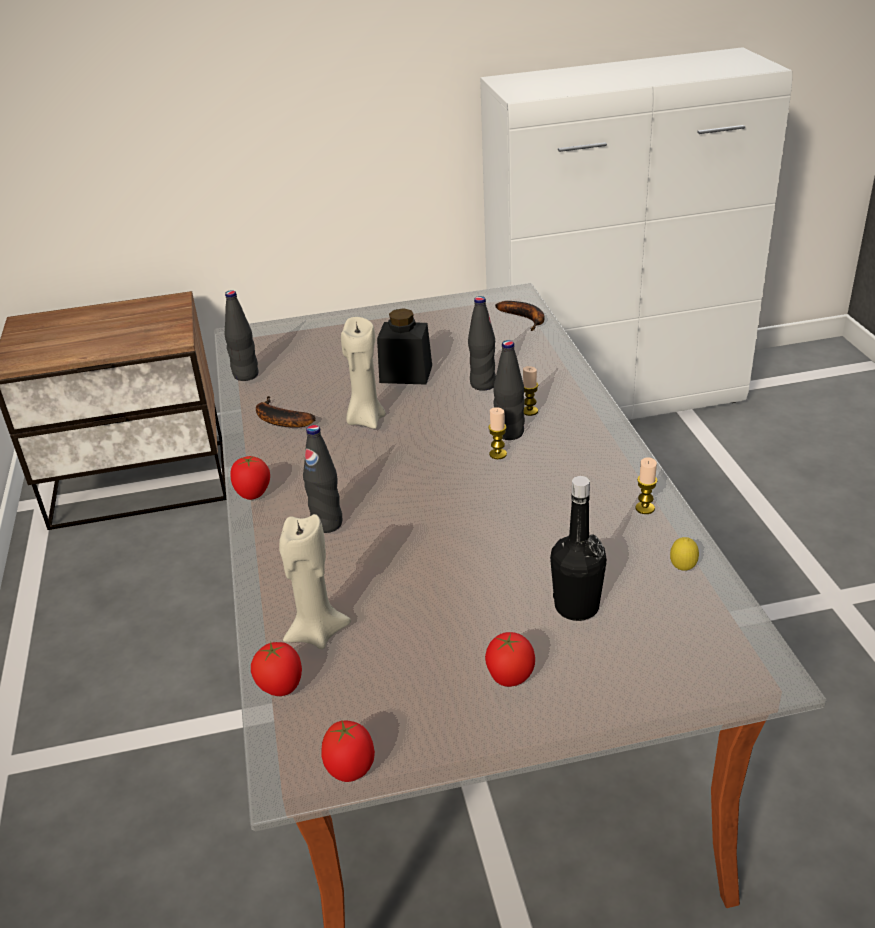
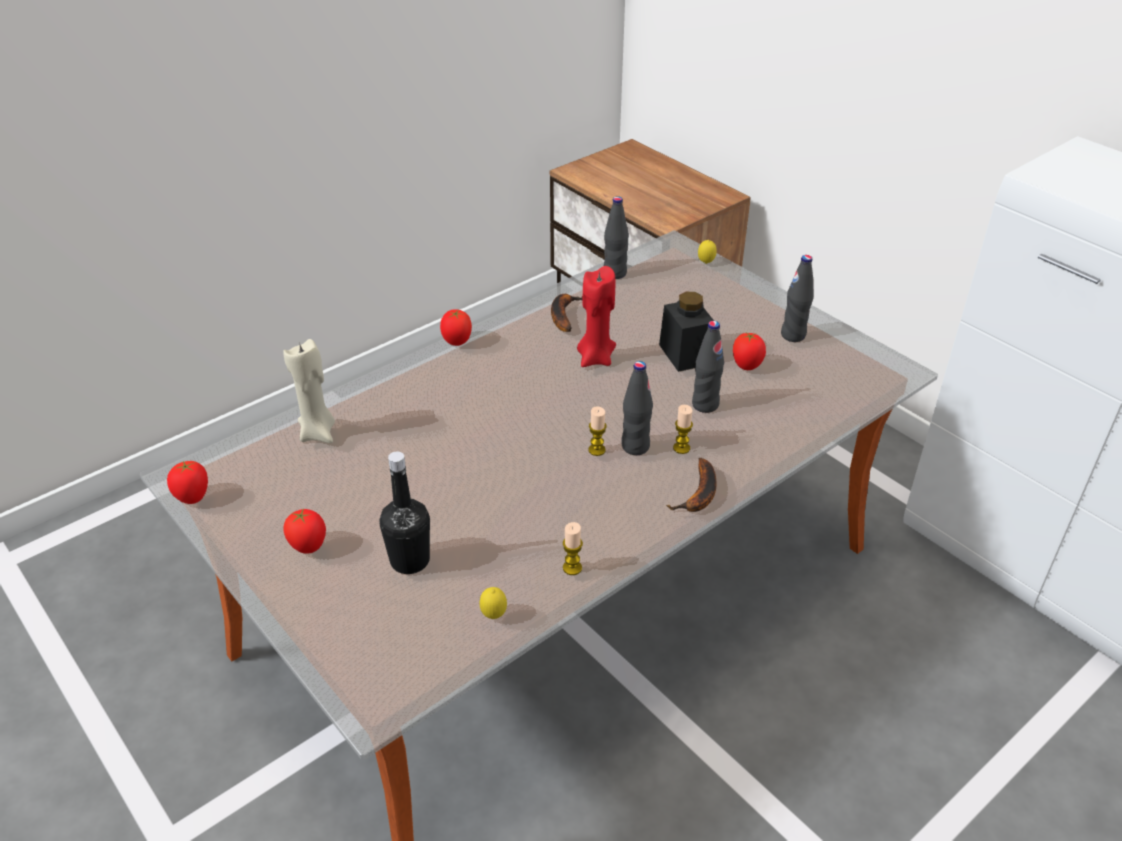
camera: 60 degrees right, 5 degrees up
tomato [251,642,302,696] -> tomato moved to [733,332,766,370]
black bottle [303,425,343,533] -> black bottle moved to [781,255,814,342]
beige candle [341,317,386,429] -> red candle [577,266,616,367]
banana [495,301,545,331] -> banana moved to [666,458,717,512]
none -> lemon [698,240,717,264]

